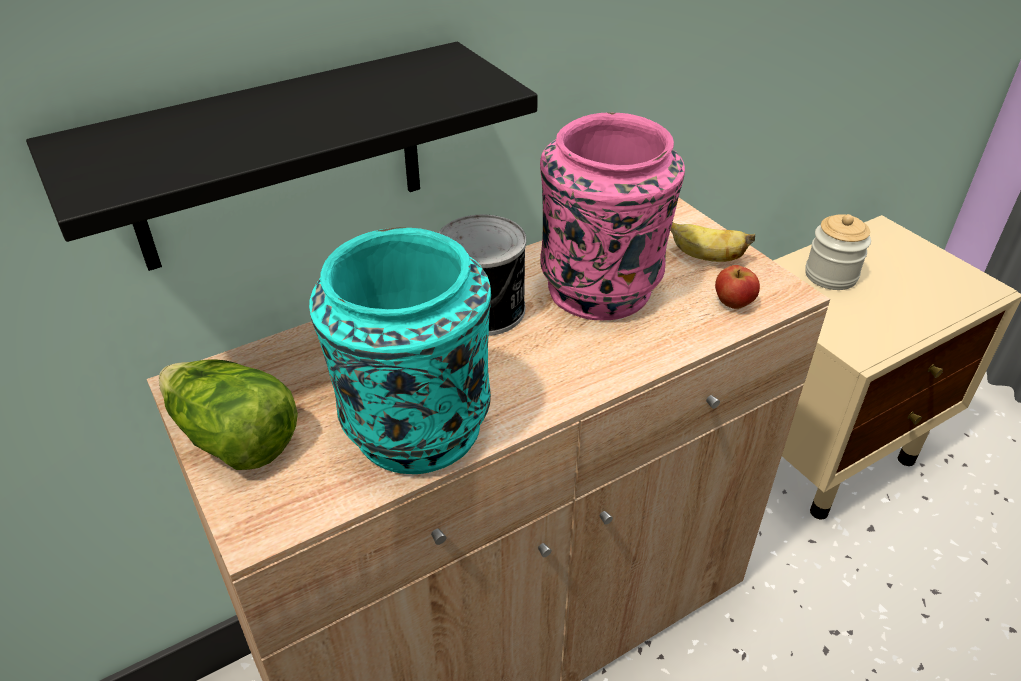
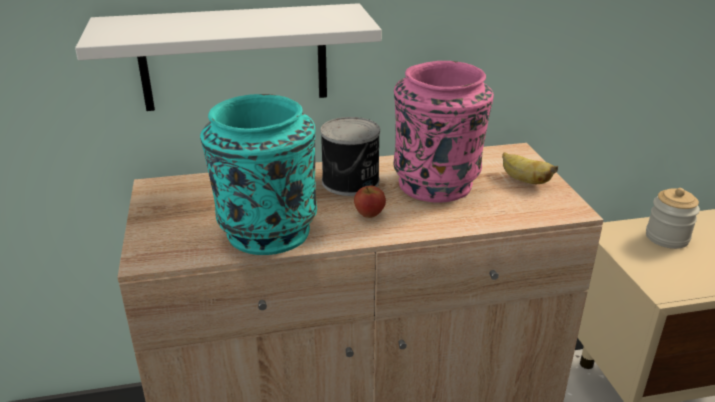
camera: 20 degrees right, 10 degrees down
black shelf [26,42,538,271] -> white shelf [75,3,382,111]
lettuce [159,359,298,470] -> none
apple [715,265,760,309] -> apple moved to [354,186,386,218]

